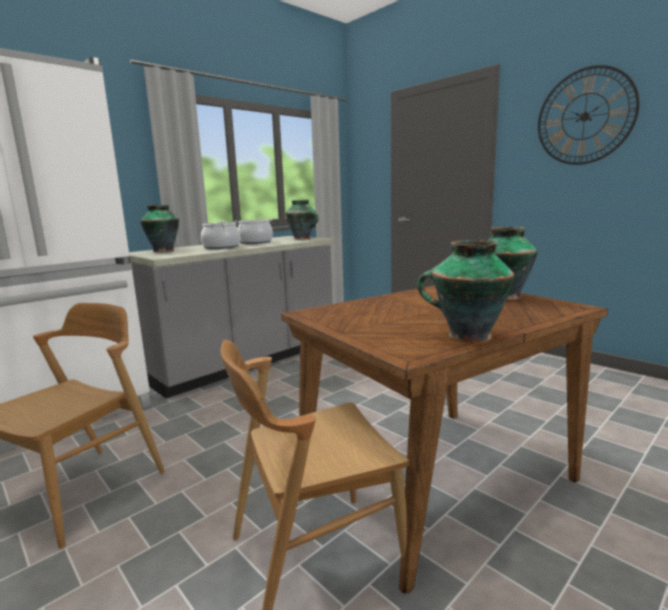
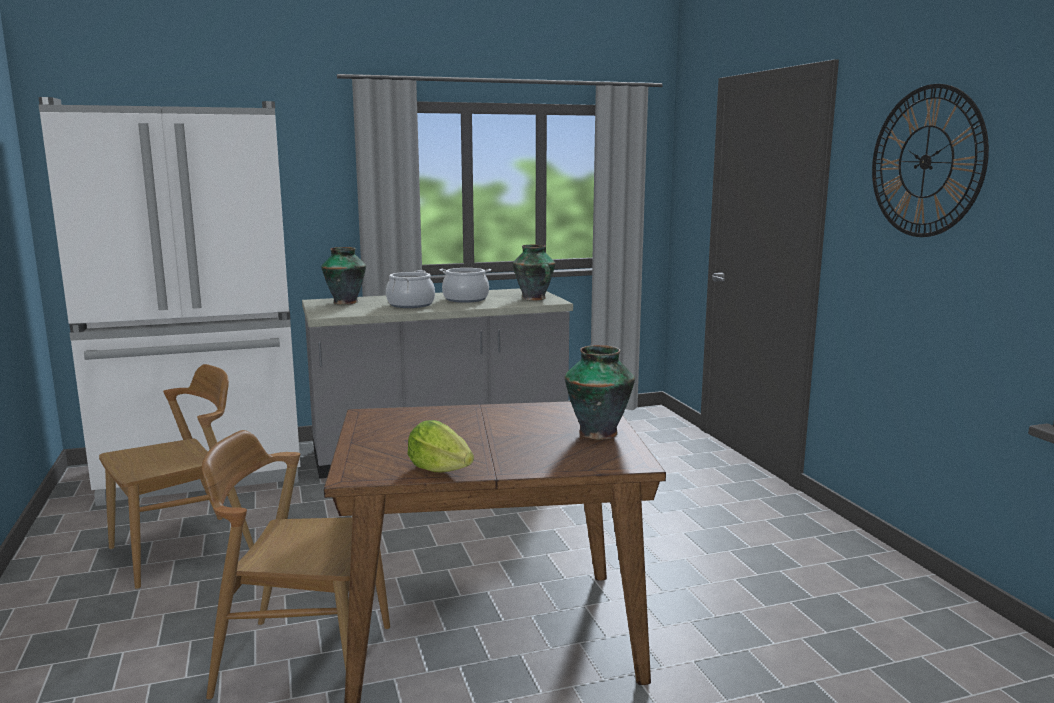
camera: 25 degrees right, 0 degrees up
vase [417,240,514,343] -> lettuce [408,420,474,472]

